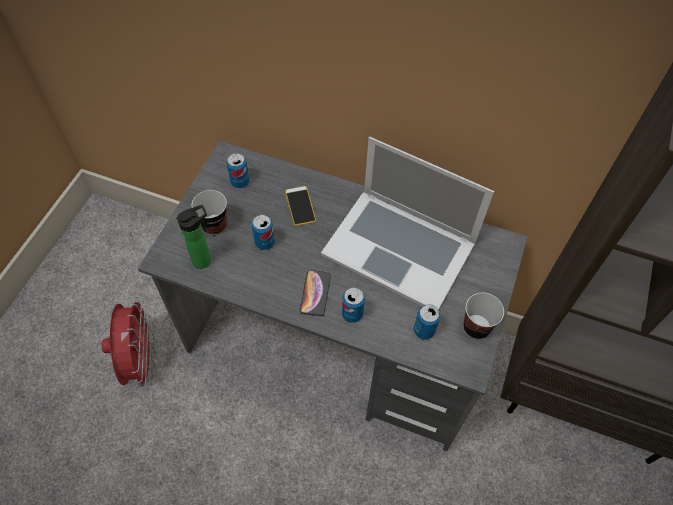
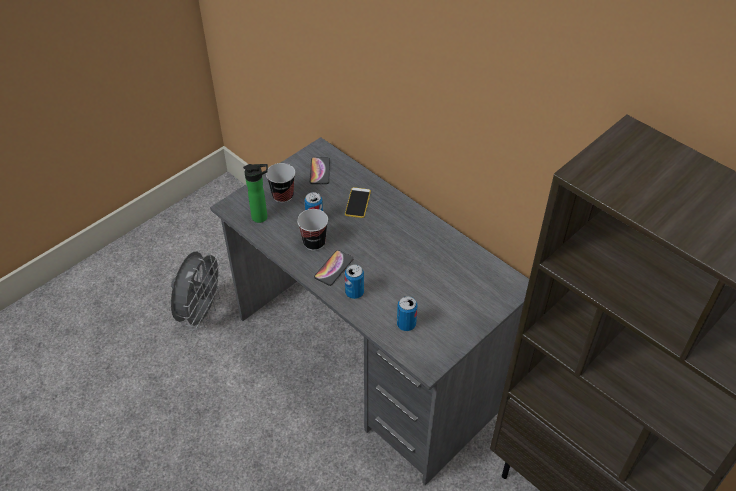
camera: 25 degrees right, 10 degrees down
red fan [101,296,156,389] -> grey fan [171,251,224,331]
can [227,153,249,188] -> phone [310,157,330,184]
laptop [321,137,494,310] -> none
cup [463,293,504,339] -> cup moved to [297,209,328,251]

